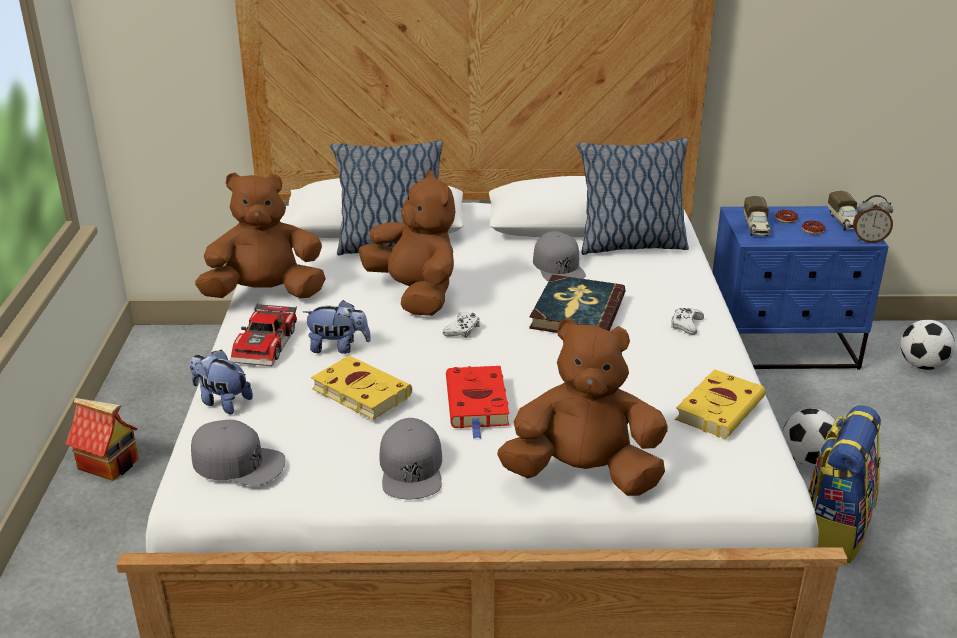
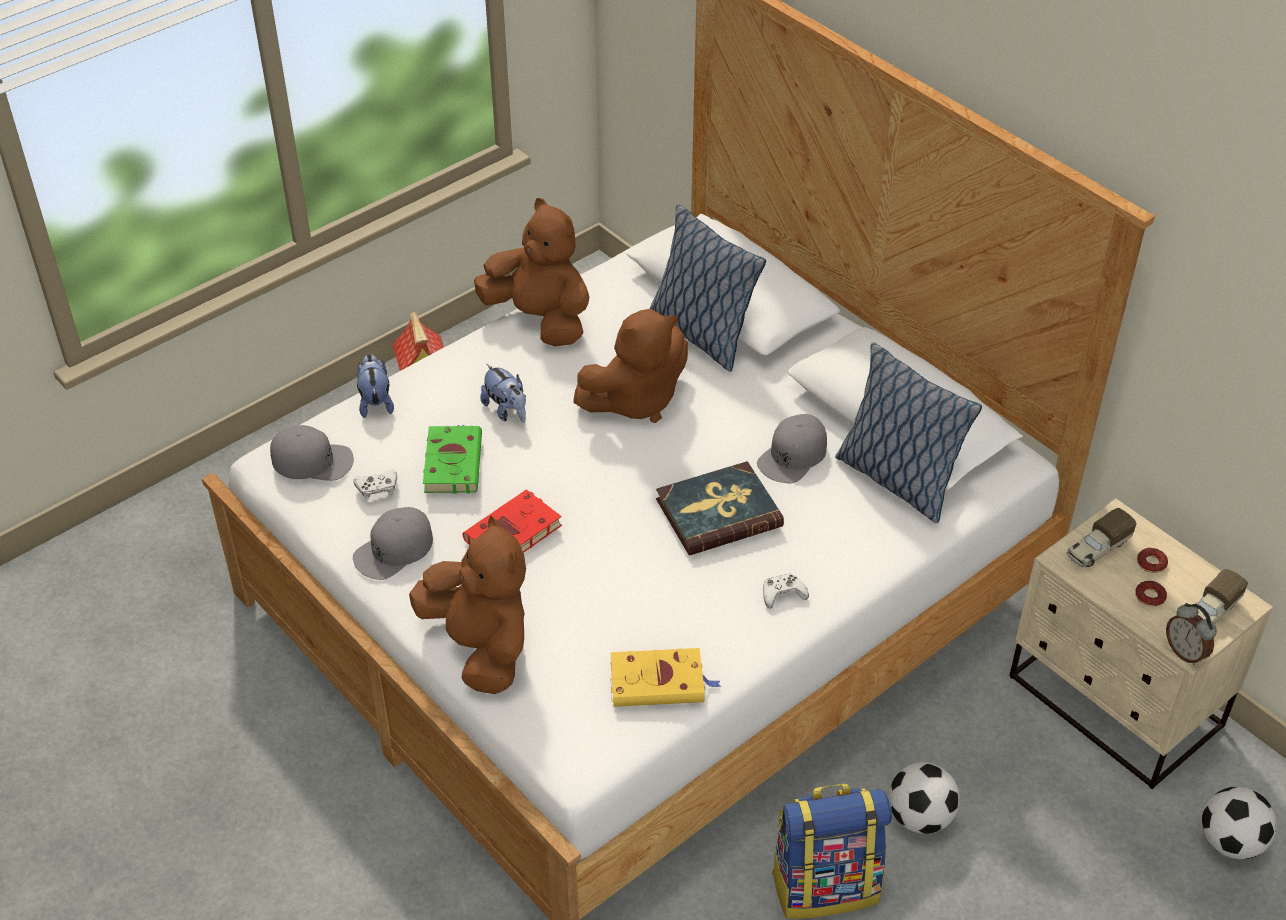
camera: 50 degrees right, 15 degrees up
grey cap [191,420,285,486] -> grey cap turned 60 degrees counterclockwise [270,425,354,481]
toy car [230,303,297,366] -> none
yellow book [311,356,412,420] -> green book [423,425,482,494]
brown plush toy [358,170,456,316] -> brown plush toy turned 45 degrees clockwise [573,309,688,423]
white game controller [443,312,480,338] -> white game controller moved to [354,470,397,500]
blue nightstand [712,206,889,370] -> beige nightstand [1009,499,1273,789]

